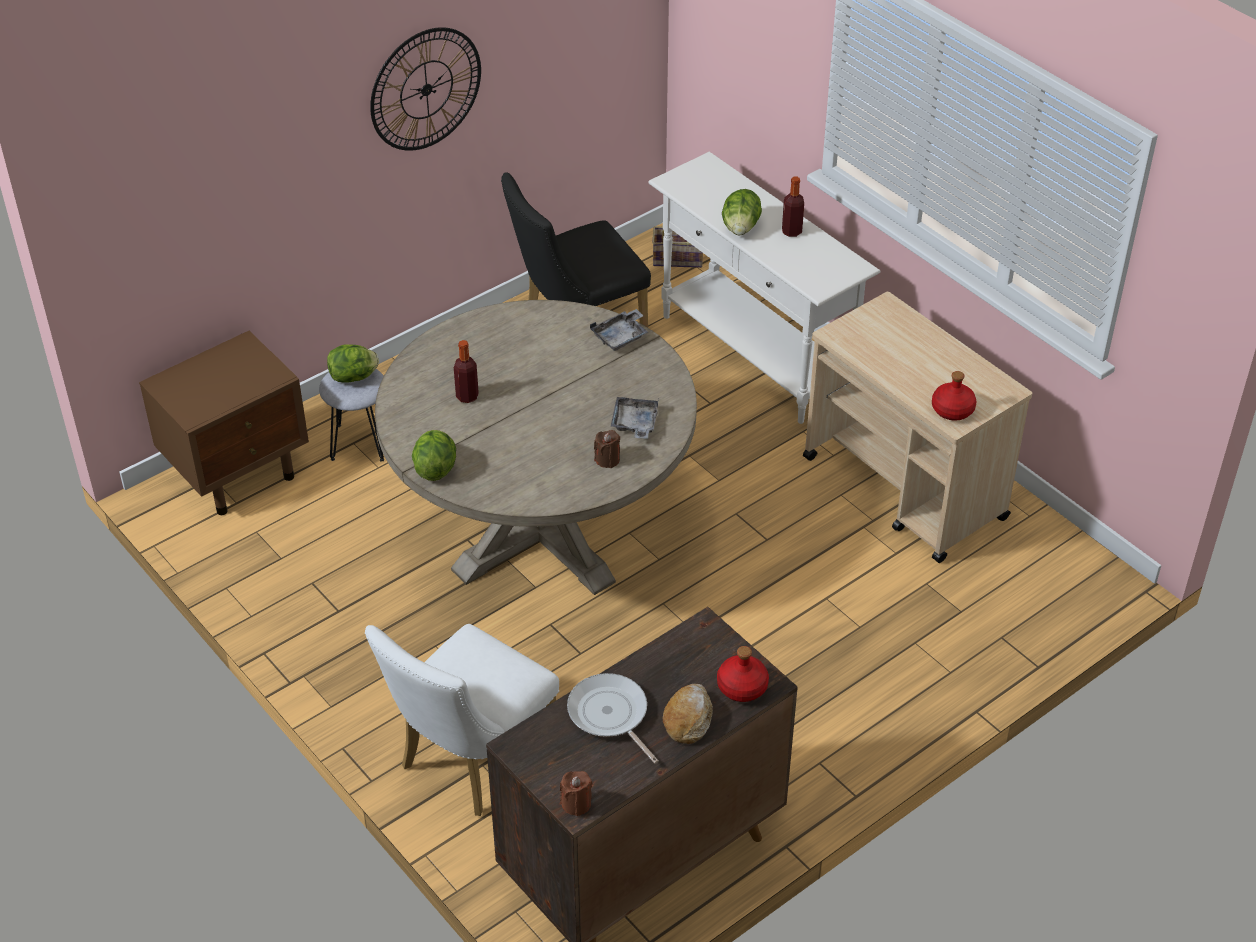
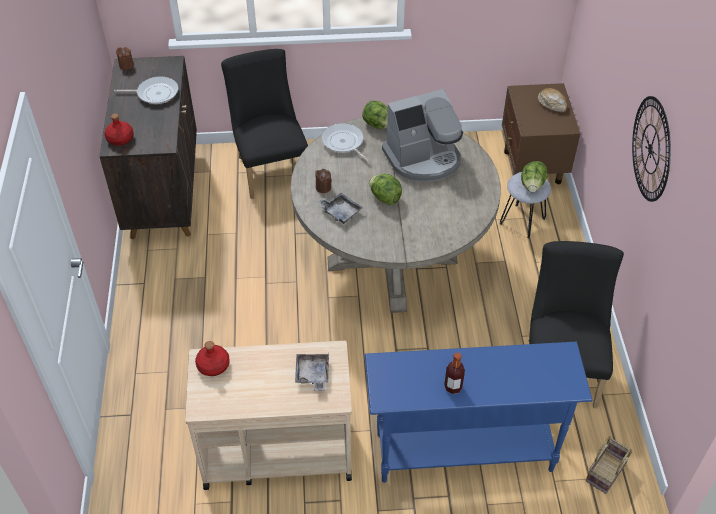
camera: 125 degrees right, 5 degrees up
white chair [365,624,559,816] -> black chair [221,49,308,199]
bottle [454,340,479,403] -> coffee machine [382,89,463,182]
grey tray [590,309,648,351] -> grey tray moved to [295,353,329,391]
white console table [648,152,880,424] -> blue console table [365,342,593,483]
bread [662,684,713,744] -> bread moved to [538,88,567,112]
lettuce [722,189,762,236] -> lettuce moved to [369,174,402,205]
none -> frying pan [321,123,371,164]

